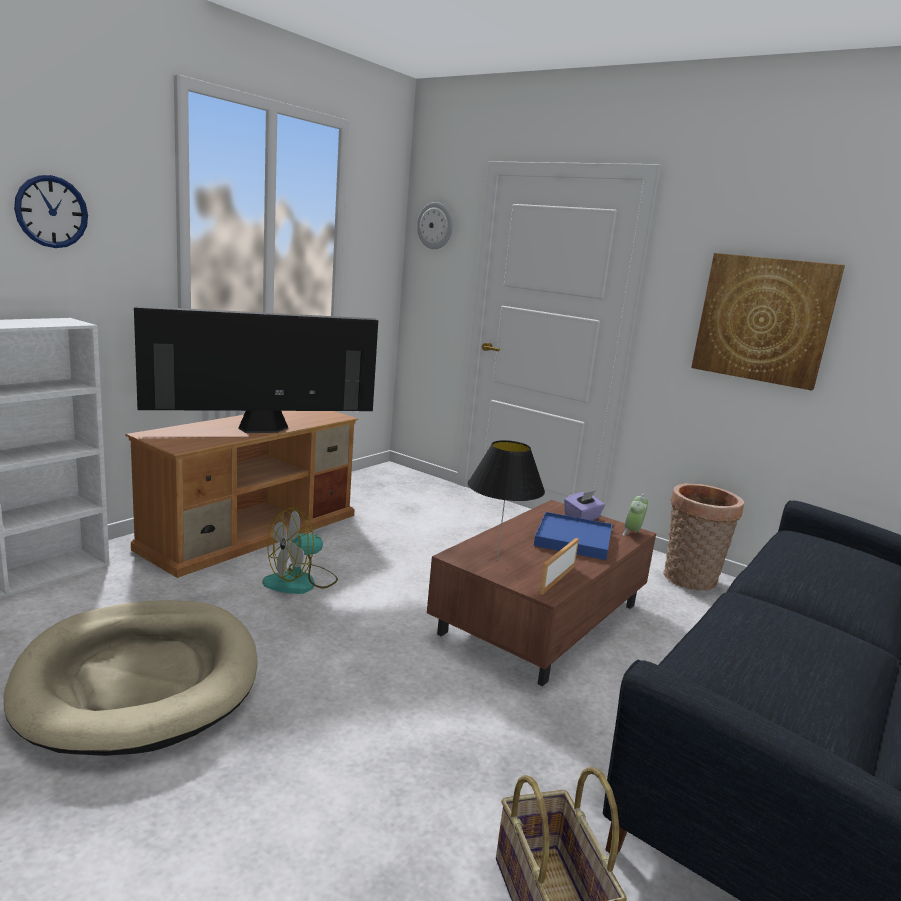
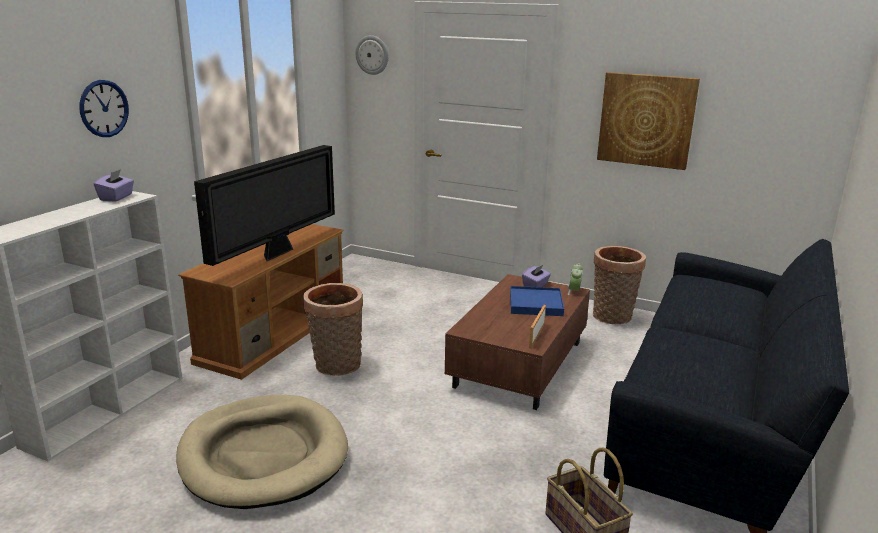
camera: 10 degrees left, 5 degrees up
television [134,306,378,433] -> television turned 150 degrees clockwise [194,145,335,266]
fan [262,507,338,594] -> basket [303,283,363,376]
black table lamp [468,440,545,561] -> none
none -> purple tissue box [94,169,134,202]

